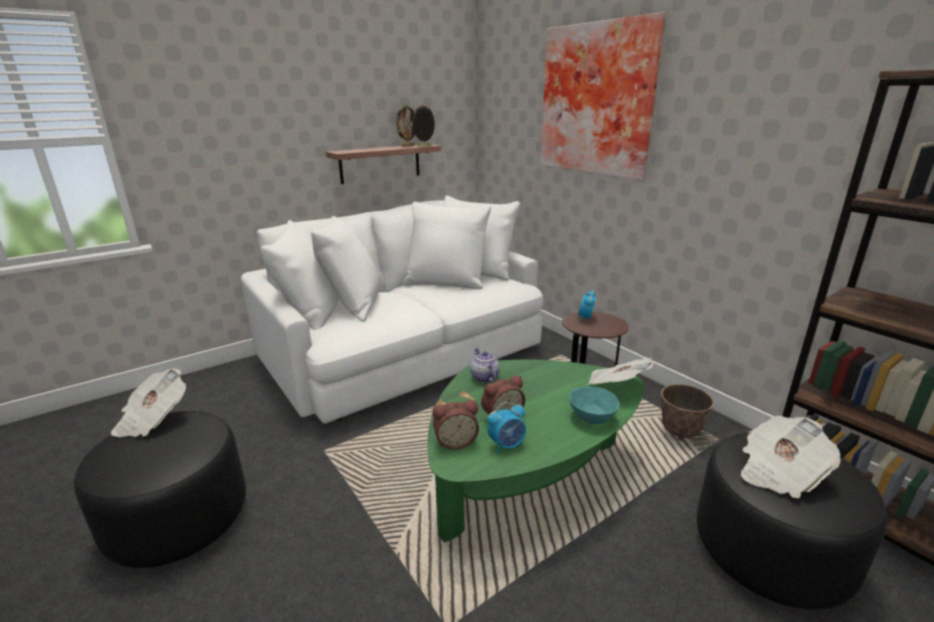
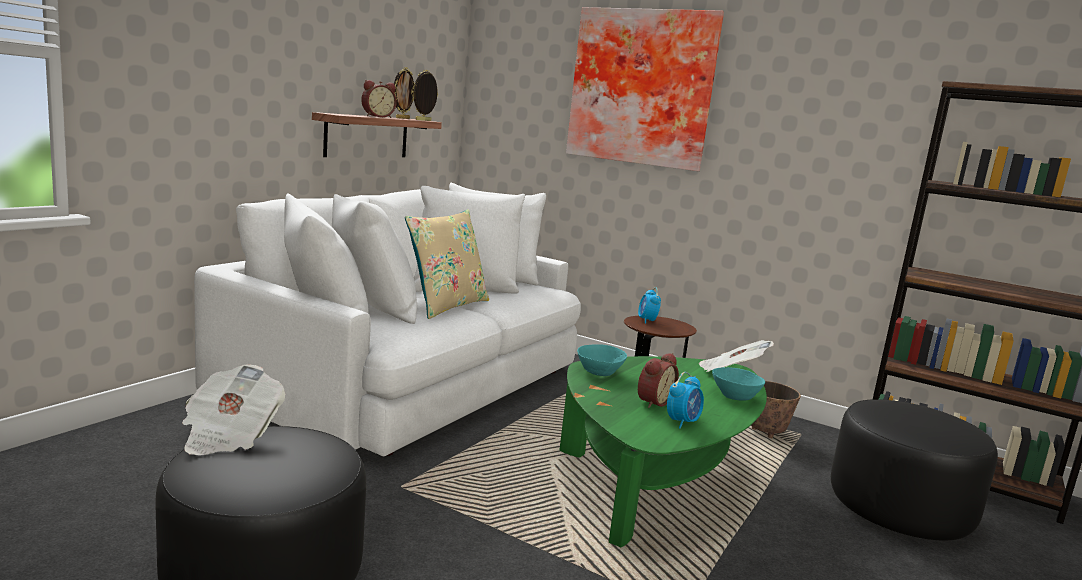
camera: 25 degrees left, 10 degrees down
alarm clock [432,400,479,450] -> alarm clock moved to [361,80,397,118]
teapot [470,348,500,382] -> turquoise bowl [577,344,627,376]
newspaper [741,416,841,498] -> none
none -> beige pillow [405,209,489,319]

